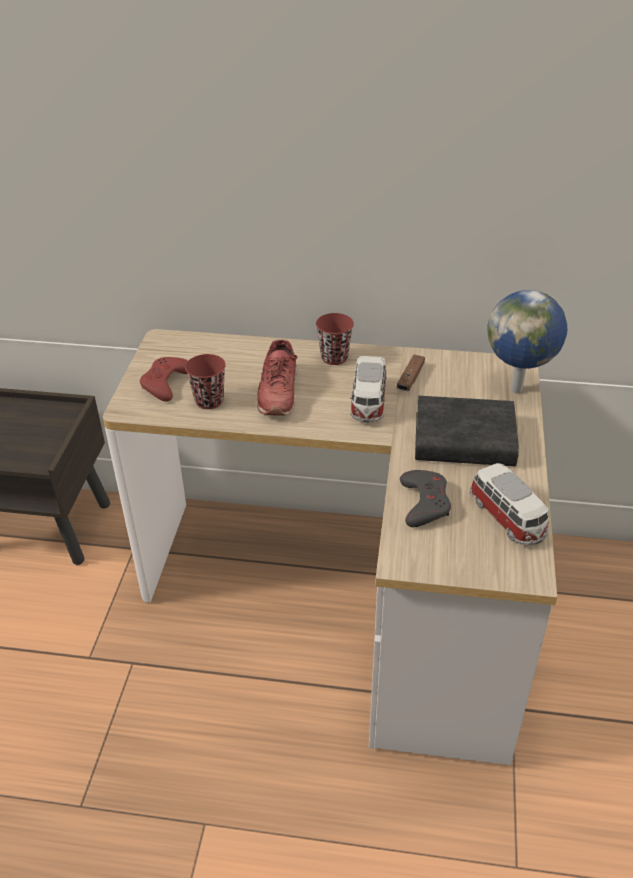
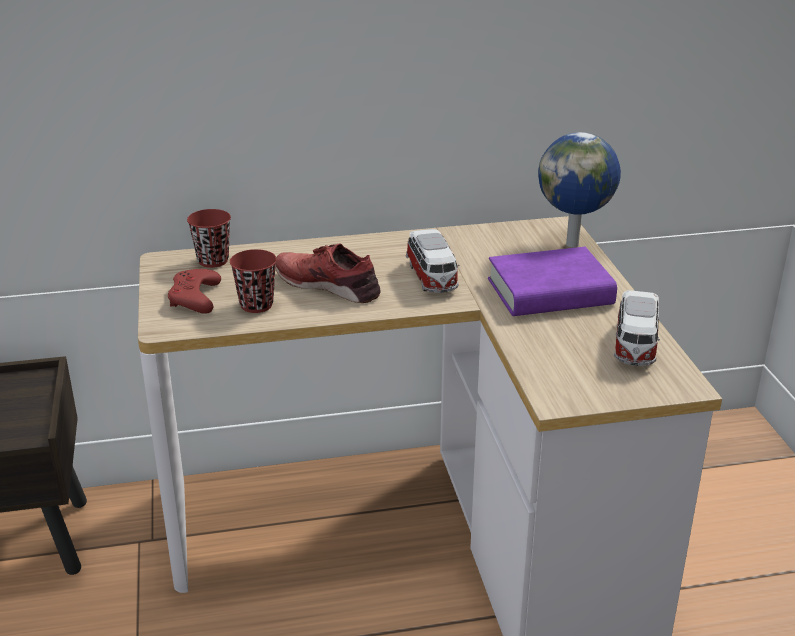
camera: 20 degrees left, 10 degrees down
red shoe [257,340,297,416] -> red shoe turned 135 degrees clockwise [275,243,381,303]
red cup [316,313,354,365] -> red cup moved to [187,209,231,268]
brown game controller [397,355,425,391] -> none
grey game controller [400,470,451,527] -> none
black book [415,396,519,466] -> purple book [488,247,617,316]
toy car [469,463,549,545] -> toy car turned 60 degrees clockwise [614,290,660,366]

